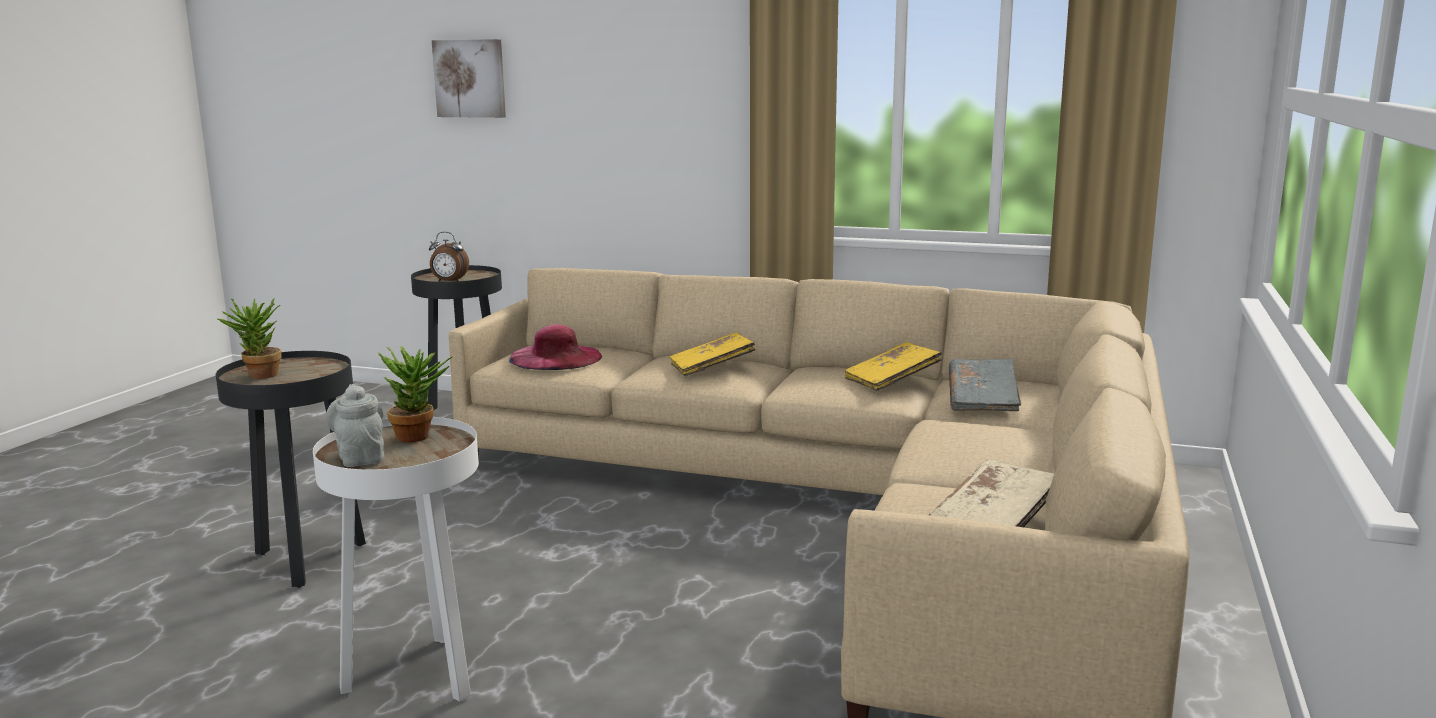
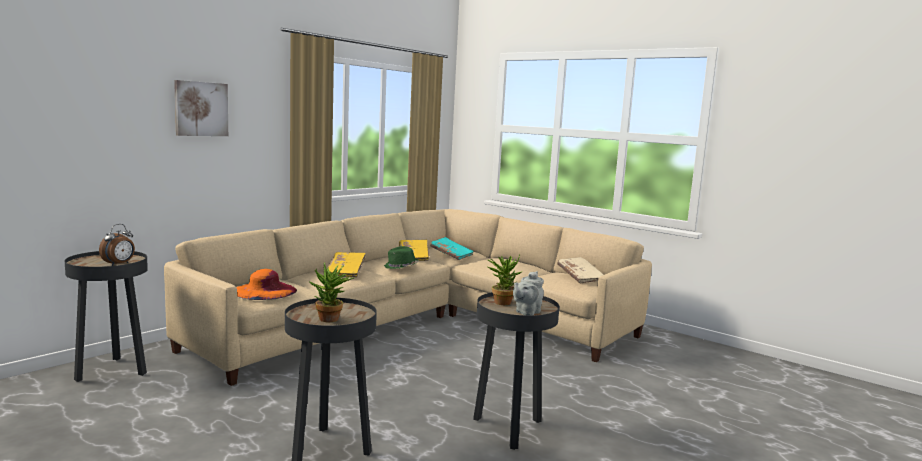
camera: 70 degrees left, 5 degrees down
white side table [313,417,479,701] -> black side table [473,292,559,450]
grey teapot [326,384,385,467] -> grey teapot turned 45 degrees counterclockwise [513,271,544,316]
picture [432,39,506,118] -> picture moved to [174,80,228,136]
pink hat [509,324,602,370] -> orange hat [236,269,297,300]
grey book [949,359,1021,411] -> turquoise book [430,237,474,260]
none -> green hat [384,246,418,269]

